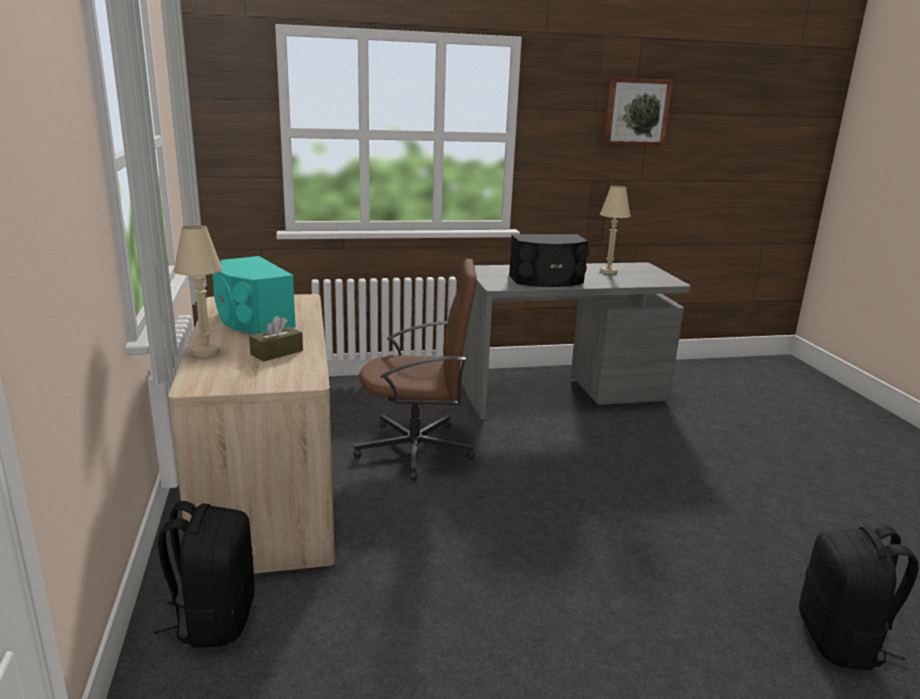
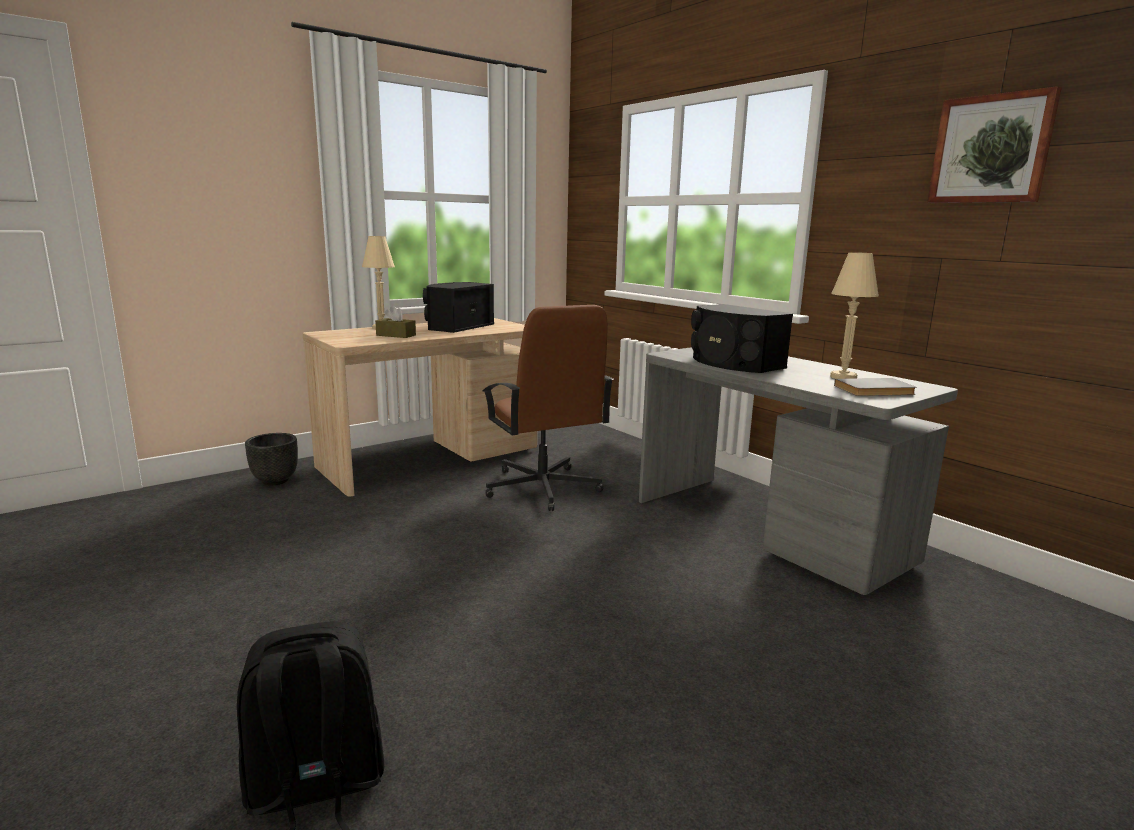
camera: 65 degrees right, 5 degrees down
black backpack [155,501,255,648] -> black planter [245,433,298,485]
turquoise speaker [212,256,296,334] -> black speaker [423,282,494,333]
none -> grey book [834,378,916,396]

